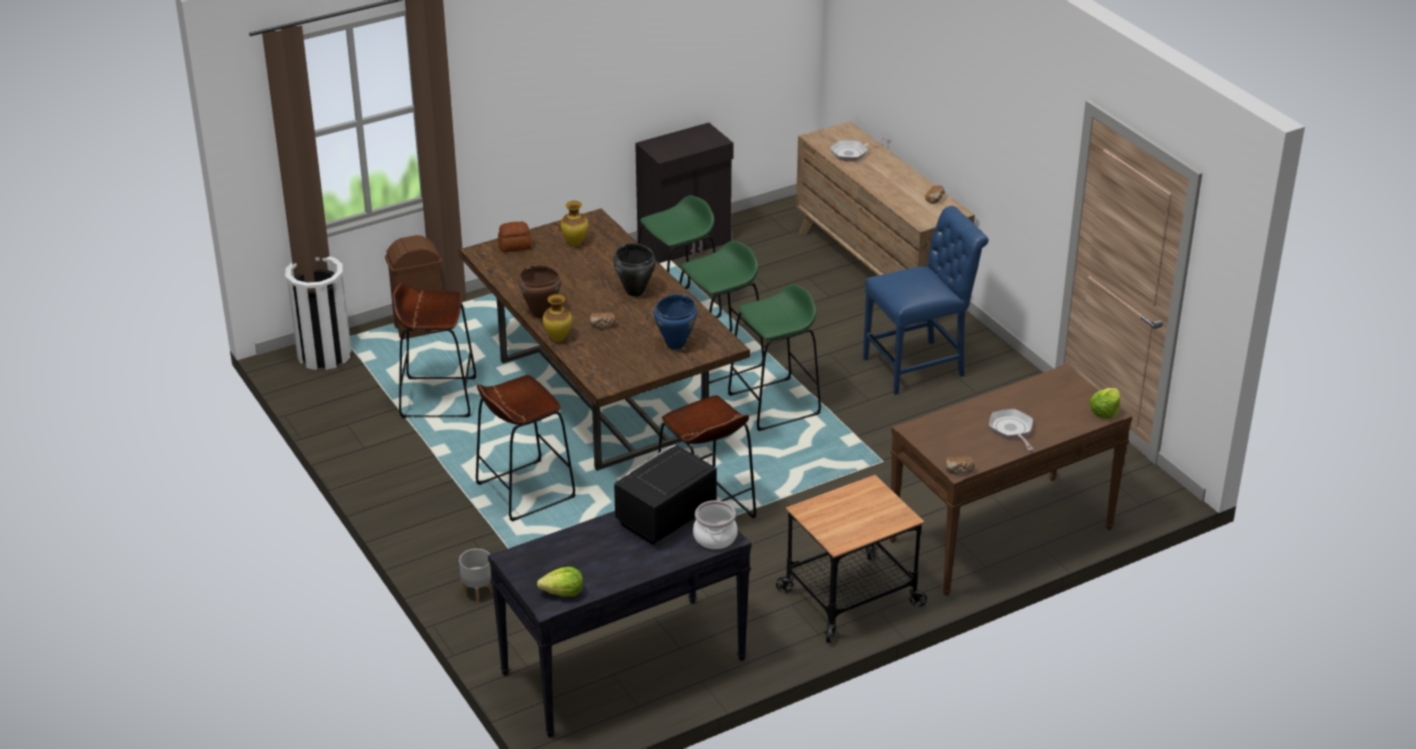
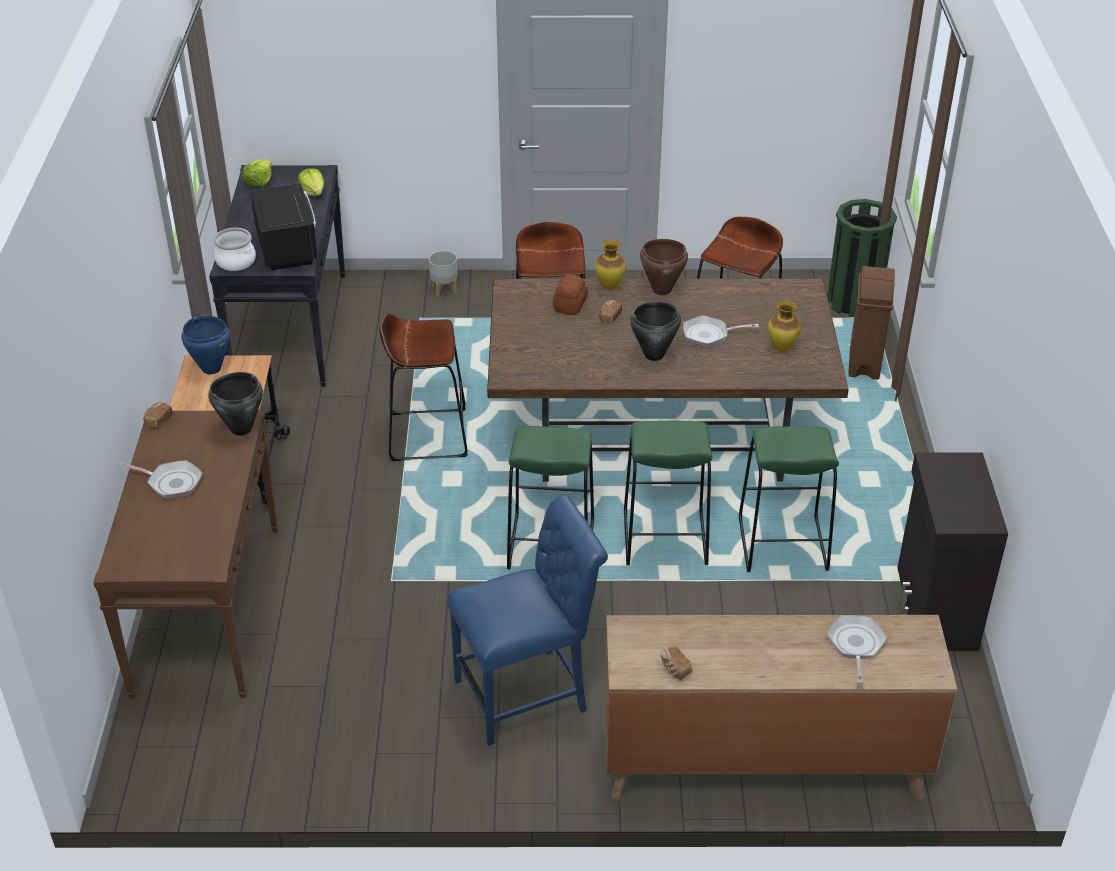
camera: 120 degrees right, 5 degrees up
white trash can [285,256,352,370] -> green trash can [827,199,897,317]
bread [498,221,532,252] -> bread moved to [553,275,588,315]
blue cooking pot [654,294,697,350] -> blue cooking pot moved to [181,315,230,374]
blue chair [863,206,989,395] -> blue chair turned 120 degrees counterclockwise [448,495,608,746]
lettuce [1089,388,1120,419] -> lettuce moved to [298,168,324,196]
none -> black cooking pot [208,372,263,436]
none -> frying pan [683,315,759,348]

